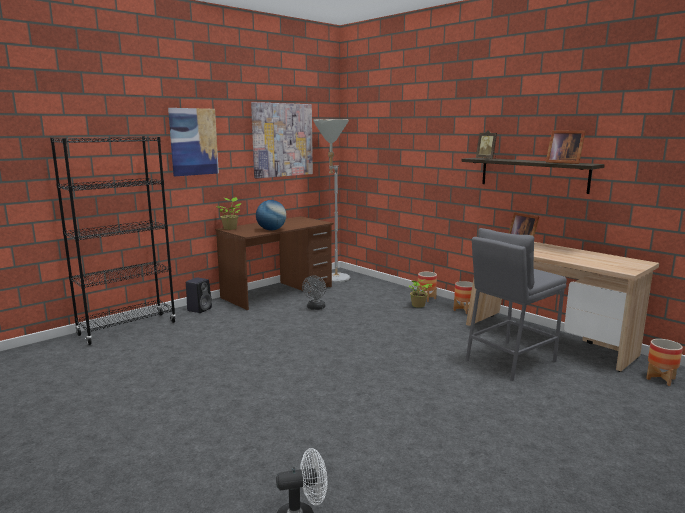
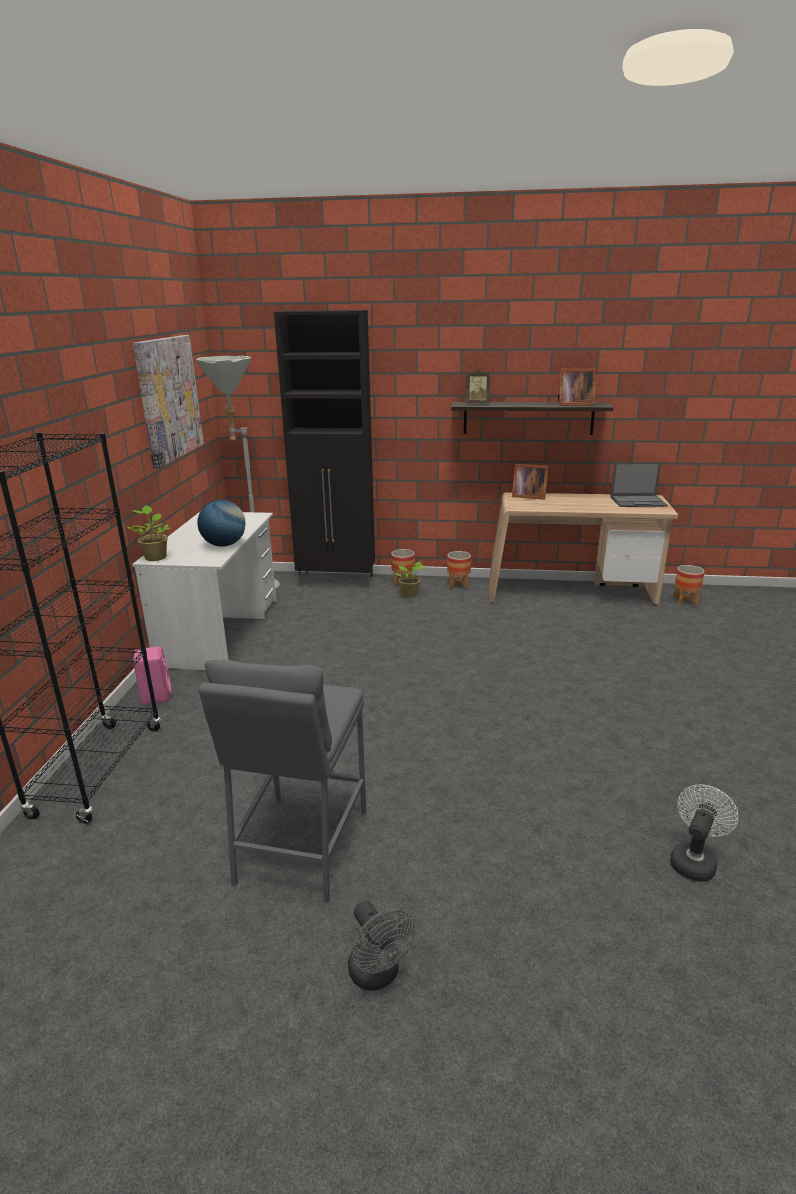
camera: 40 degrees left, 10 degrees up
picture [168,108,219,176] -> none
black speaker [186,277,212,313] -> pink speaker [133,646,171,705]
brown desk [215,216,334,310] -> white desk [132,512,276,670]
grey fan [302,275,326,310] -> grey fan moved to [348,900,415,991]
grey stool [466,228,567,381] -> grey stool moved to [199,660,366,903]
none -> black cabinet [274,310,375,588]
none -> laptop [610,462,668,507]

